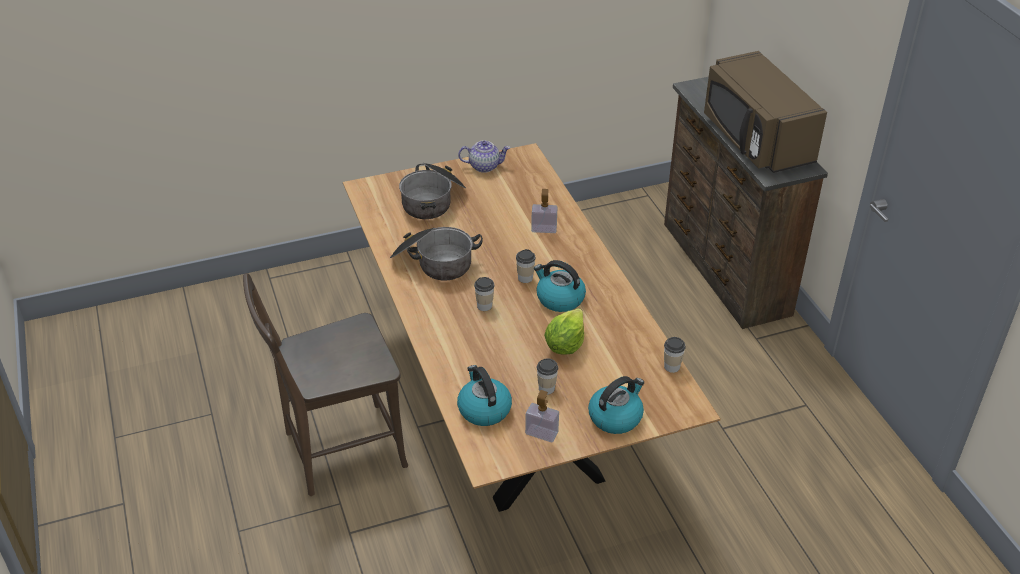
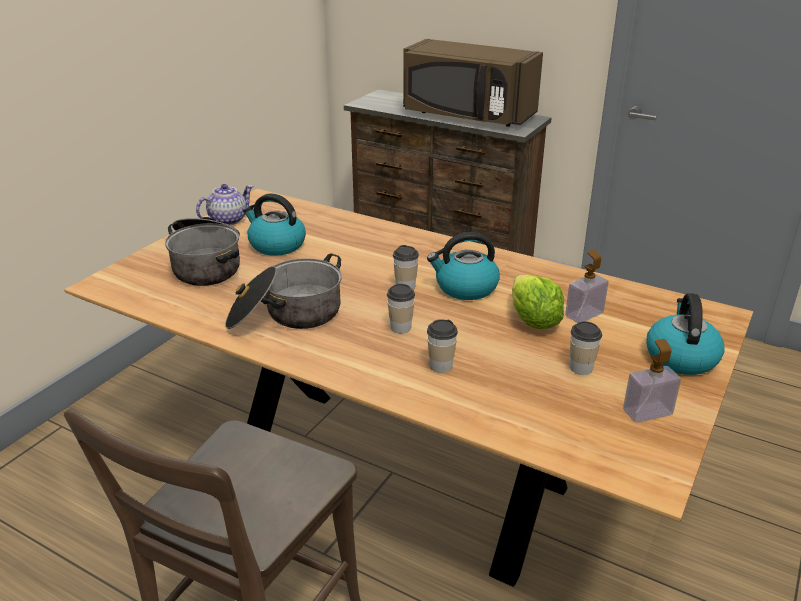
camera: 40 degrees left, 10 degrees down
kettle [457,365,512,426] -> kettle moved to [243,193,306,256]
soap dispenser [531,189,557,233] -> soap dispenser moved to [565,250,608,323]
cup [664,337,686,373] -> cup moved to [427,319,458,373]

